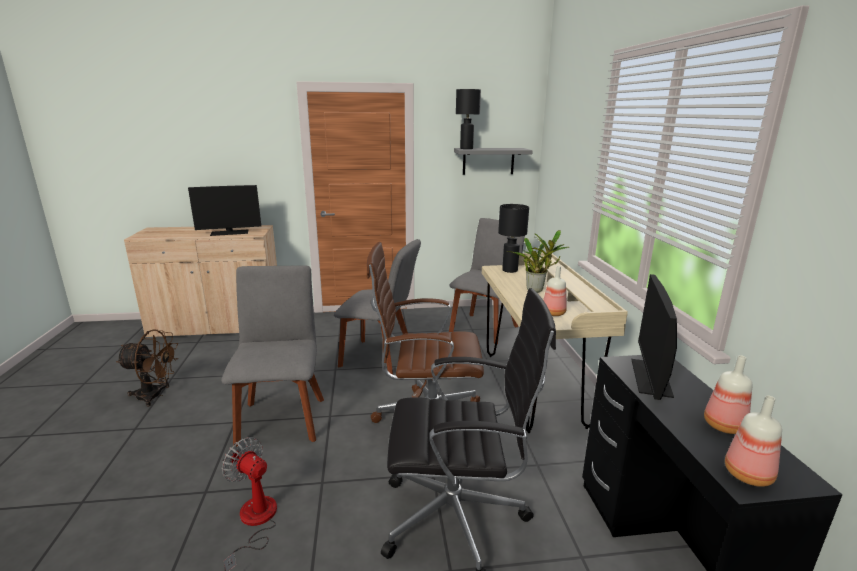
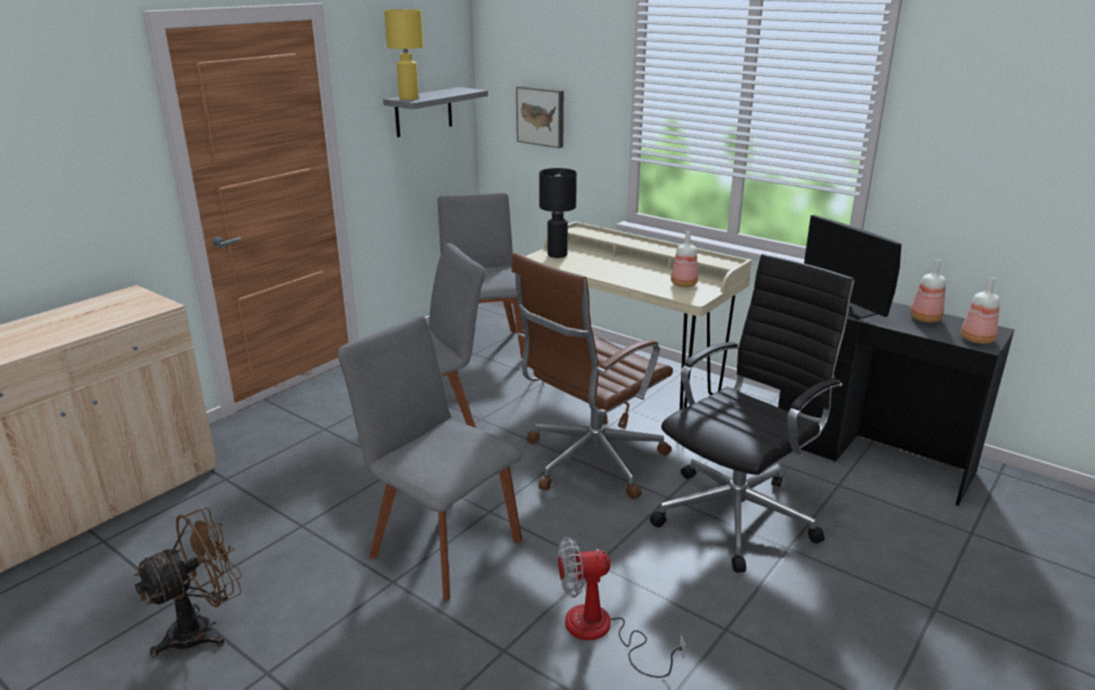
camera: 45 degrees left, 5 degrees up
monitor [188,185,261,236] -> none
black table lamp [456,89,481,149] -> yellow table lamp [384,9,424,100]
potted plant [507,230,569,293] -> none
none -> picture [516,86,564,148]

